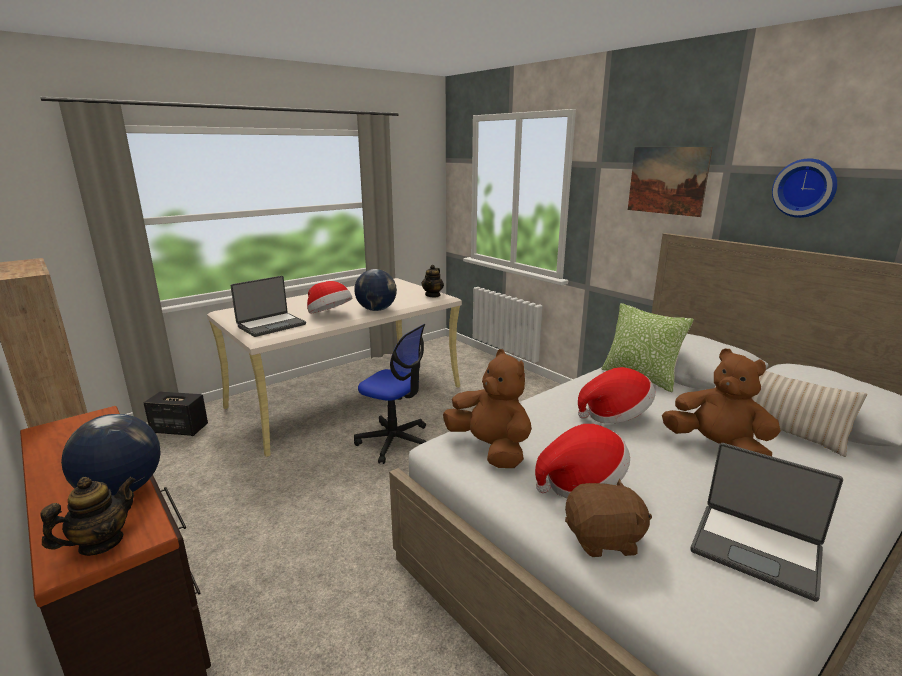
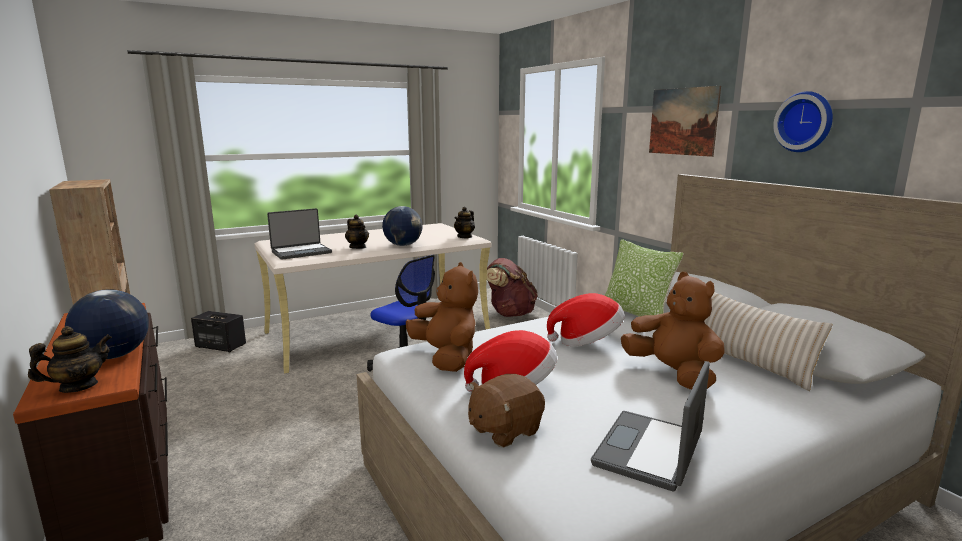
camera: 10 degrees right, 5 degrees down
hat [307,281,352,314] -> teapot [345,215,369,249]
brown plush toy [565,479,652,557] -> brown plush toy turned 135 degrees clockwise [468,374,545,448]
laptop [690,443,843,602] -> laptop turned 75 degrees clockwise [591,361,710,491]
none -> brown backpack [487,258,538,317]

